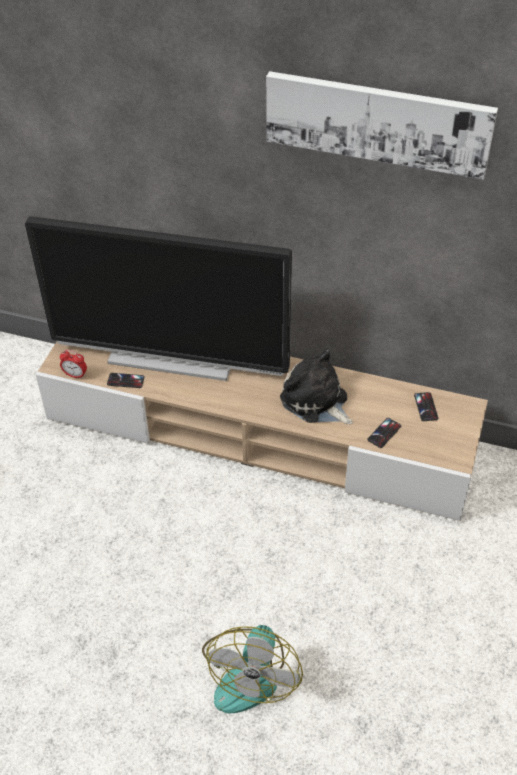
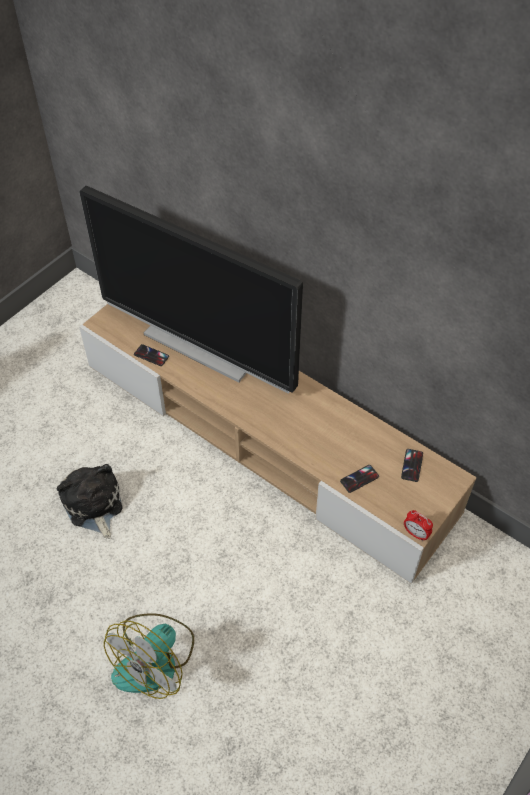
camera: 20 degrees right, 5 degrees up
alarm clock [60,350,87,379] -> alarm clock moved to [404,510,433,541]
picture [266,71,498,180] -> none
plush toy [280,349,353,424] -> plush toy moved to [57,464,123,539]

